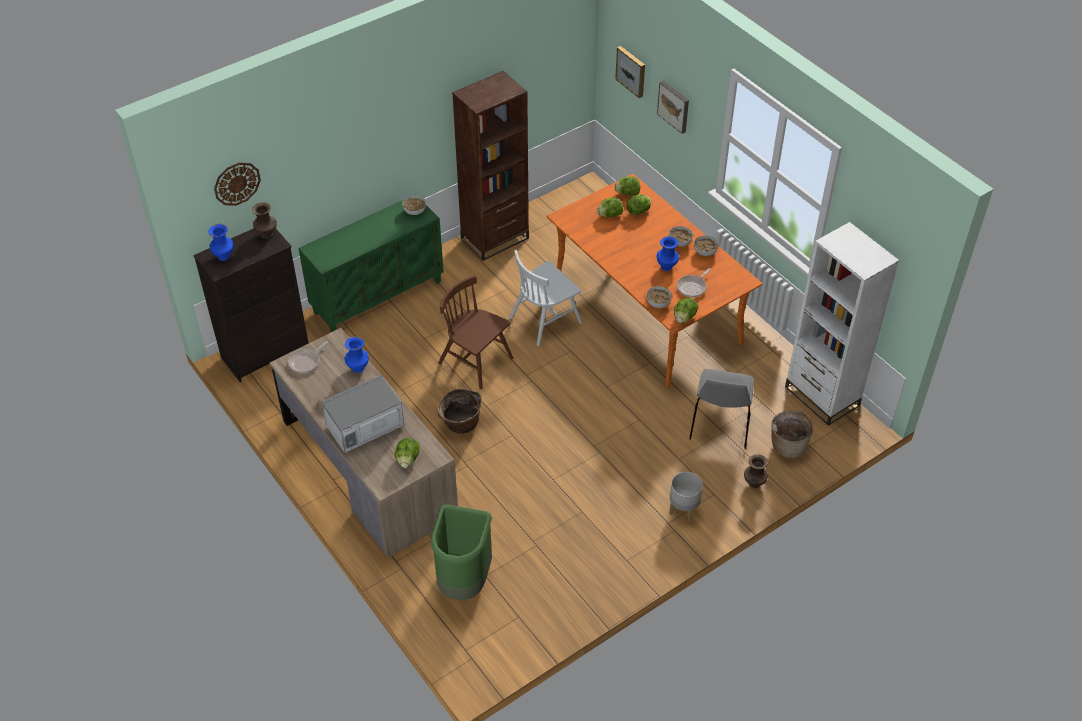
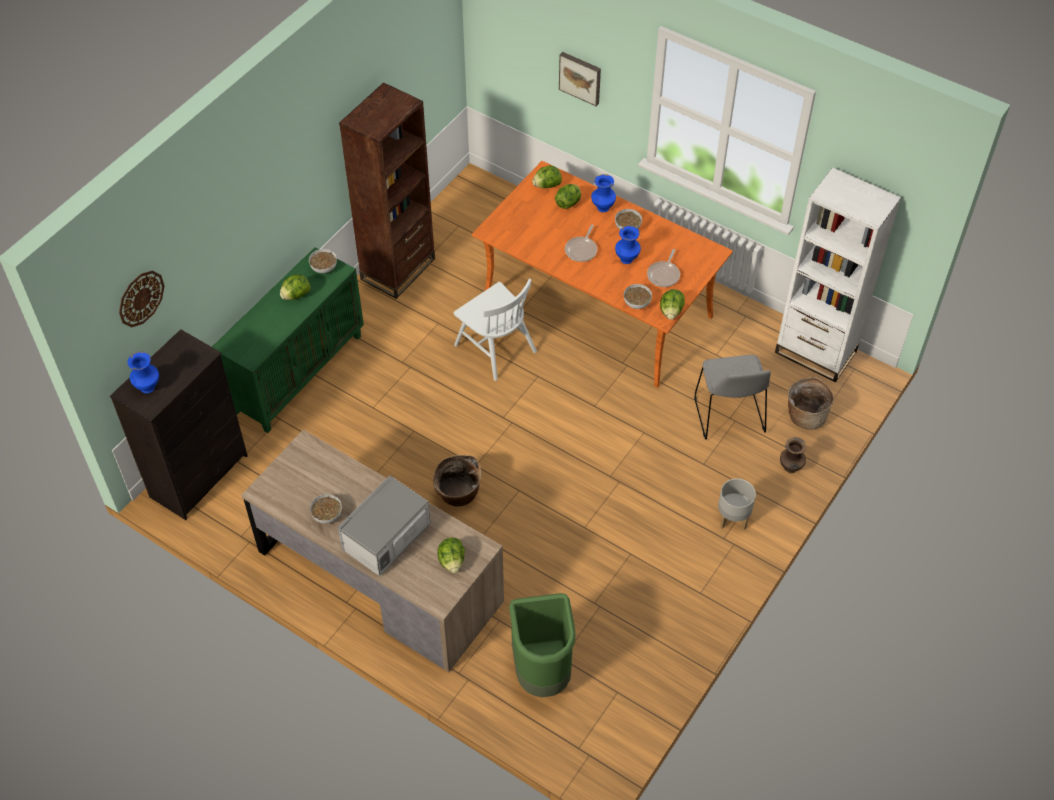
camera: 20 degrees left, 5 degrees up
brown vase [252,202,277,239] -> none
frying pan [288,341,328,373] -> frying pan moved to [565,225,597,262]
blue vase [344,337,369,373] -> blue vase moved to [591,174,616,212]
brown chair [438,275,513,389] -> none
white chair [509,250,582,346] -> white chair turned 75 degrees counterclockwise [454,279,537,381]
lettuce [597,197,623,217] -> lettuce moved to [280,274,311,300]
picture [615,46,645,98] -> none
bowl [694,236,719,256] -> bowl moved to [310,494,342,524]

